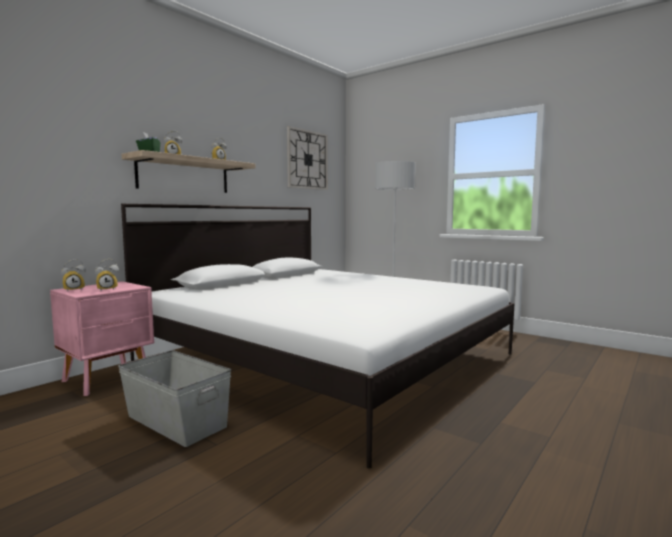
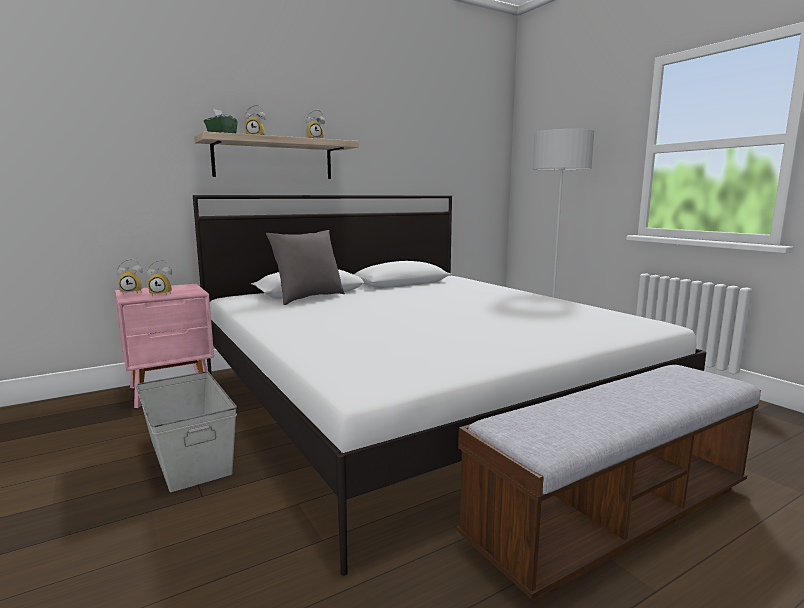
camera: 20 degrees right, 5 degrees up
wall clock [287,126,328,190] -> none
none -> grey pillow [266,230,345,305]
none -> bench [456,365,761,601]

